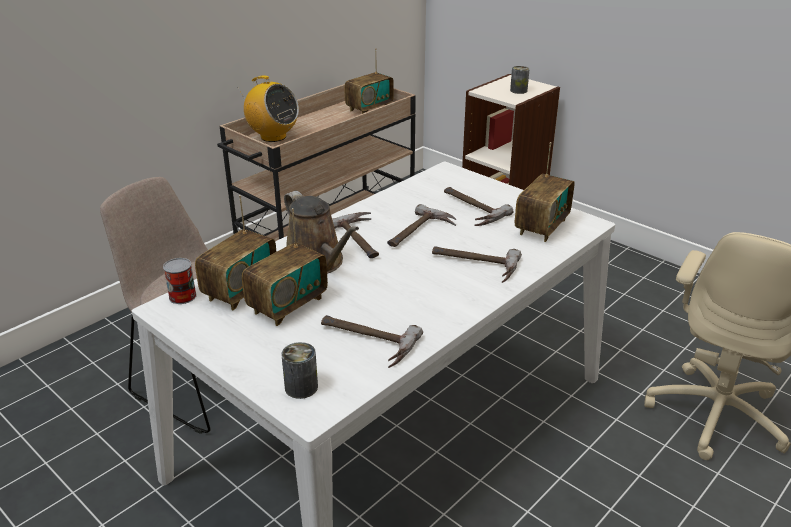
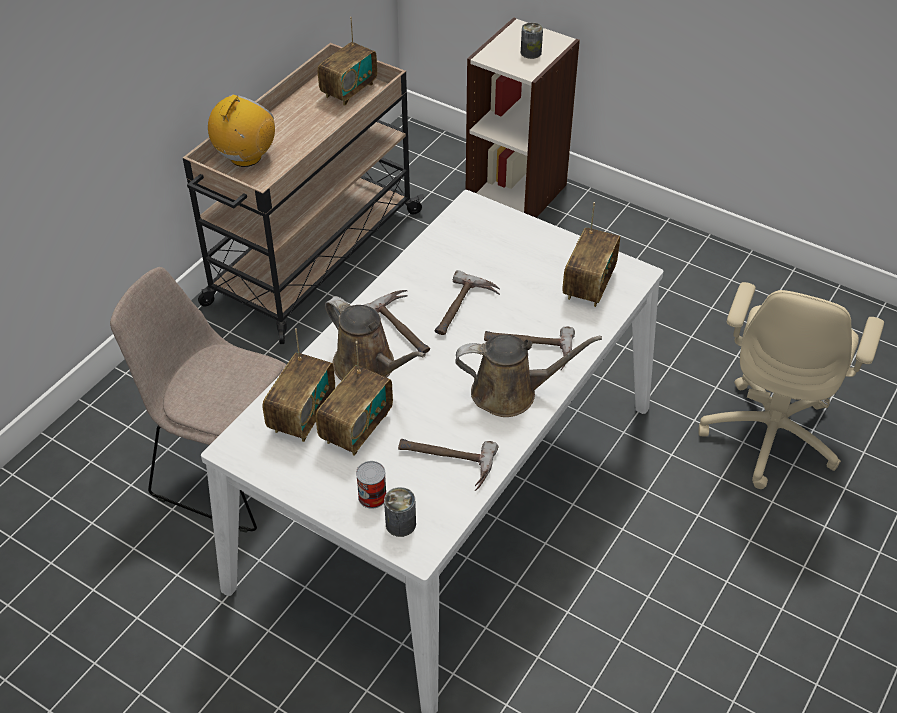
camera: 10 degrees left, 15 degrees up
can [163,258,197,304] -> can moved to [356,461,386,509]
radio [238,75,299,142] -> radio turned 90 degrees counterclockwise [208,95,275,167]
hammer [444,187,514,226] -> none
none -> brown watering can [455,335,602,417]

